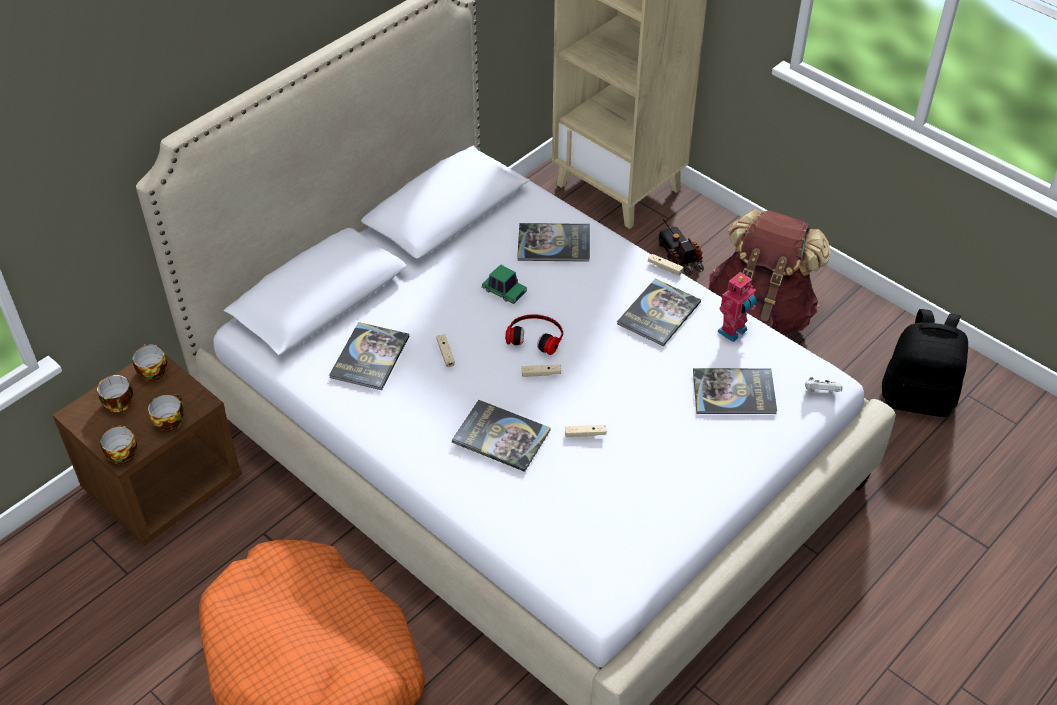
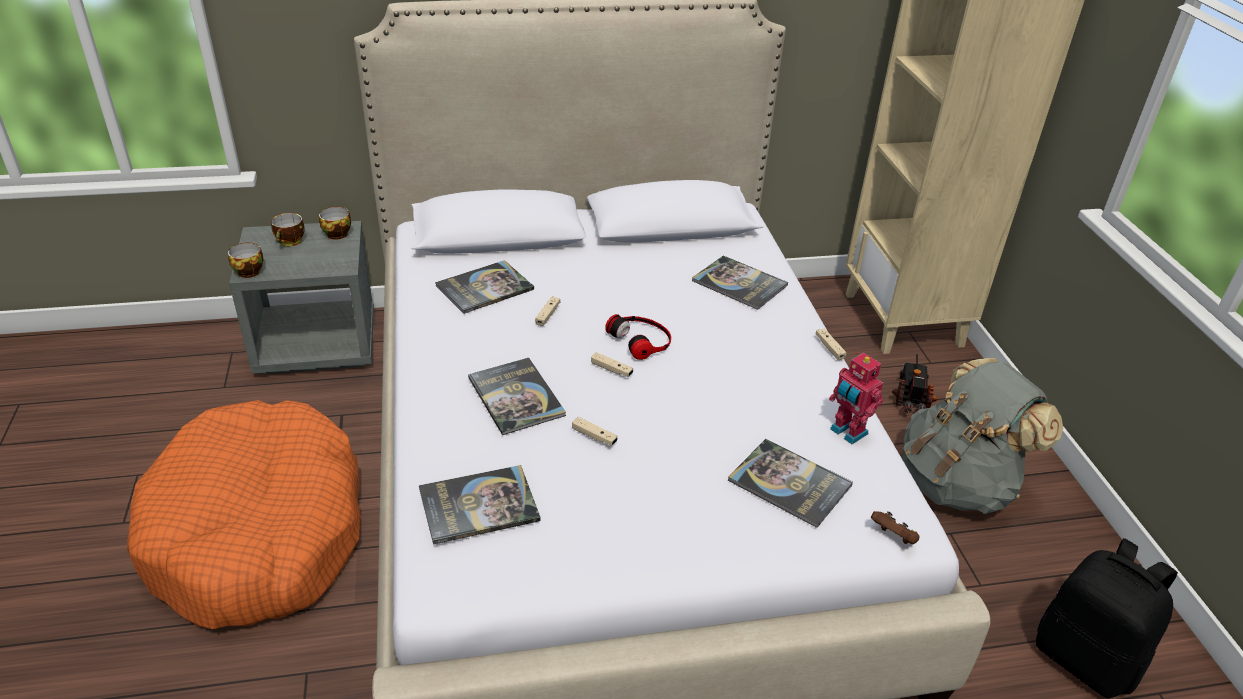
camera: 35 degrees right, 10 degrees down
brown nightstand [53,354,242,546] -> grey nightstand [229,221,374,375]
cup [148,394,184,432] -> none
toy car [482,264,527,304] -> none
book [617,279,701,346] -> book moved to [419,465,541,545]
brown backpack [709,209,831,336] -> grey backpack [901,358,1063,514]
toy robot [717,272,756,342] -> toy robot turned 60 degrees clockwise [829,352,883,444]
white game controller [805,377,843,393] -> brown game controller [871,511,920,545]

